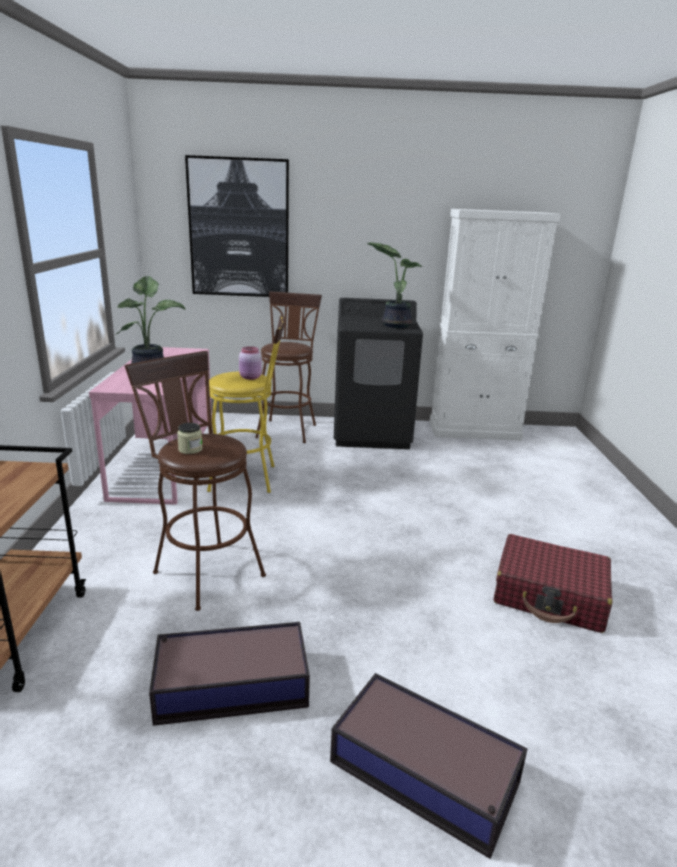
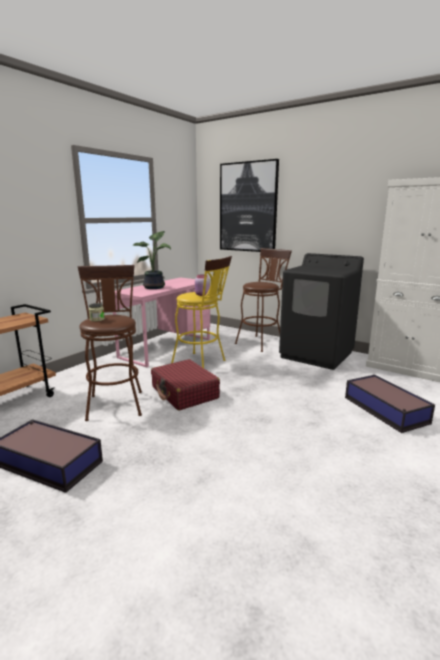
camera: 35 degrees right, 5 degrees down
storage box [330,673,527,859] -> storage box moved to [345,375,435,433]
potted plant [367,242,423,328] -> none
red suitcase [493,534,612,633] -> red suitcase moved to [151,359,220,411]

